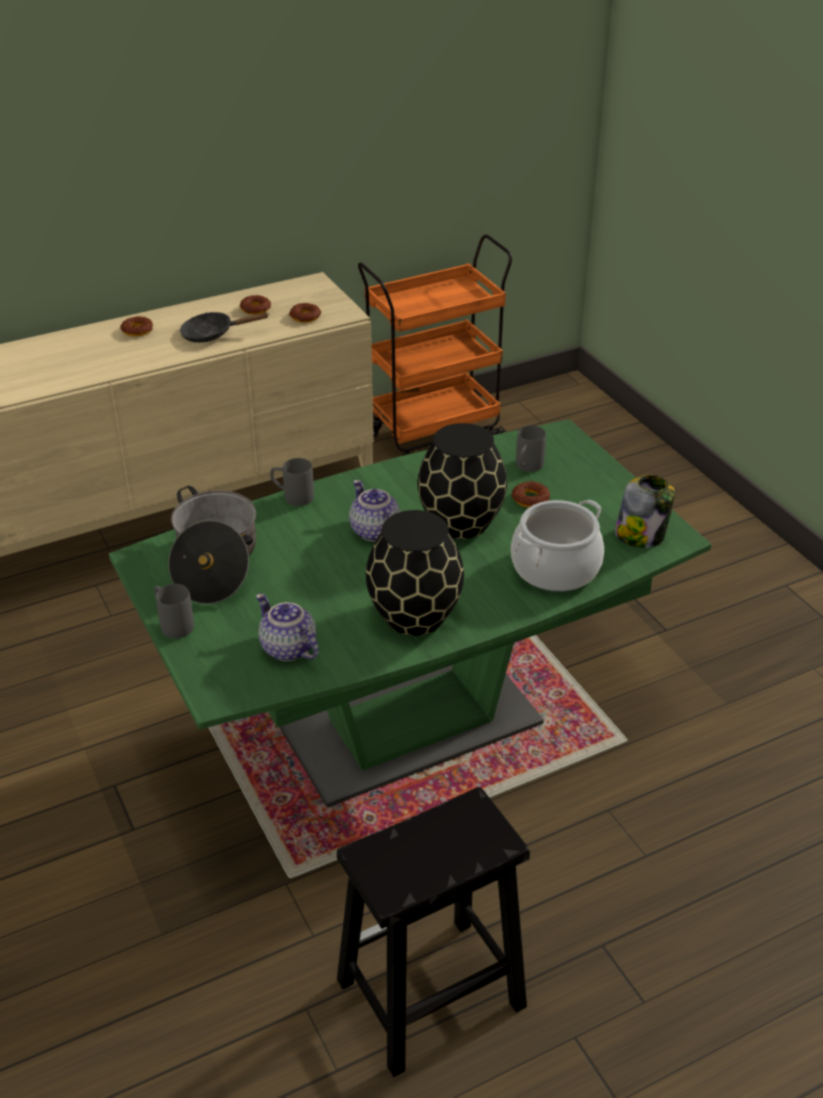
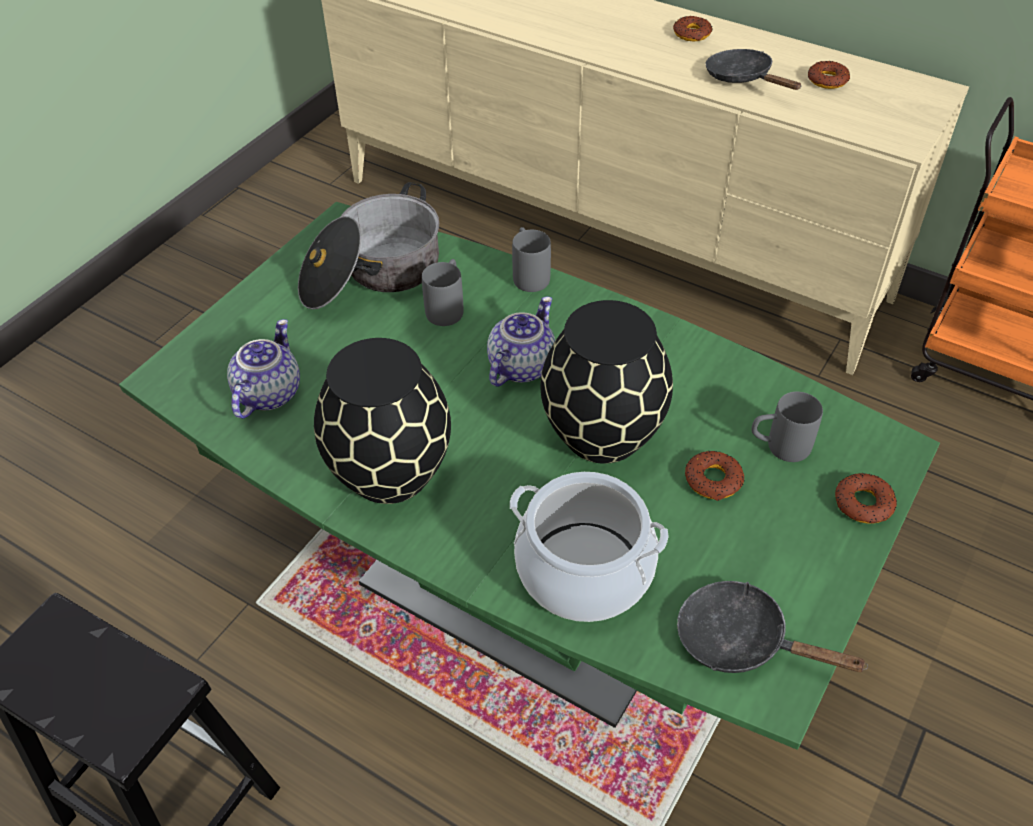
camera: 60 degrees right, 10 degrees up
grey mug [154,584,194,638] -> grey mug moved to [422,259,464,326]
donut [289,303,321,323] -> donut moved to [835,473,897,524]
jar [615,475,675,548] -> black frying pan [677,581,868,673]

